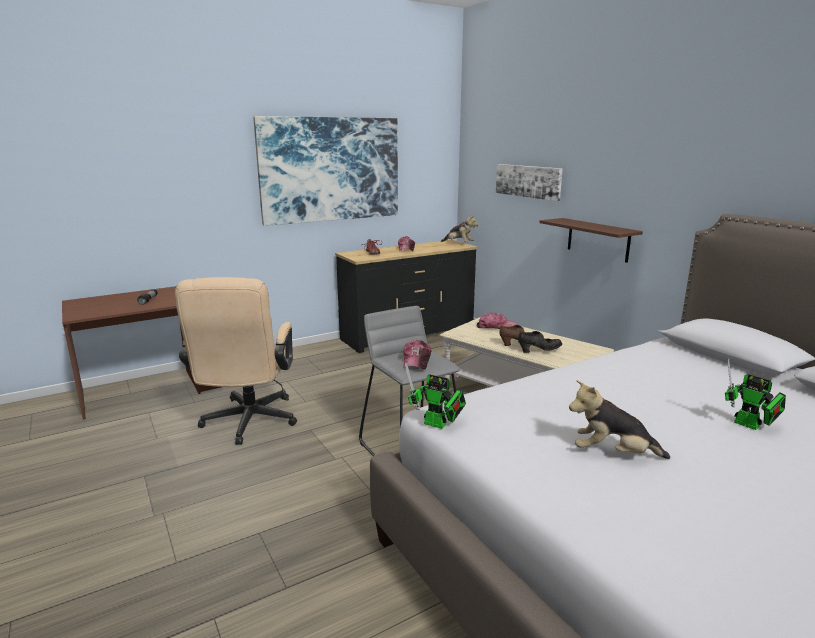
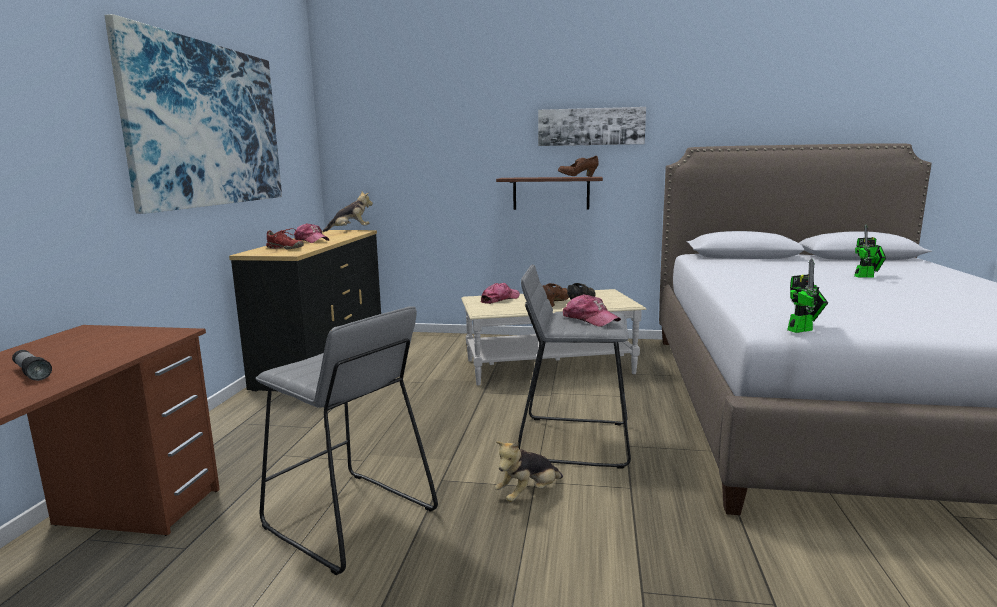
camera: 50 degrees left, 5 degrees down
beige office chair [175,277,297,445] -> grey stool [256,306,438,575]
picture [496,164,563,201] -> picture moved to [538,107,646,146]
plush toy [569,380,670,459] -> plush toy moved to [495,441,563,502]
none -> brown shoe [558,156,599,177]

